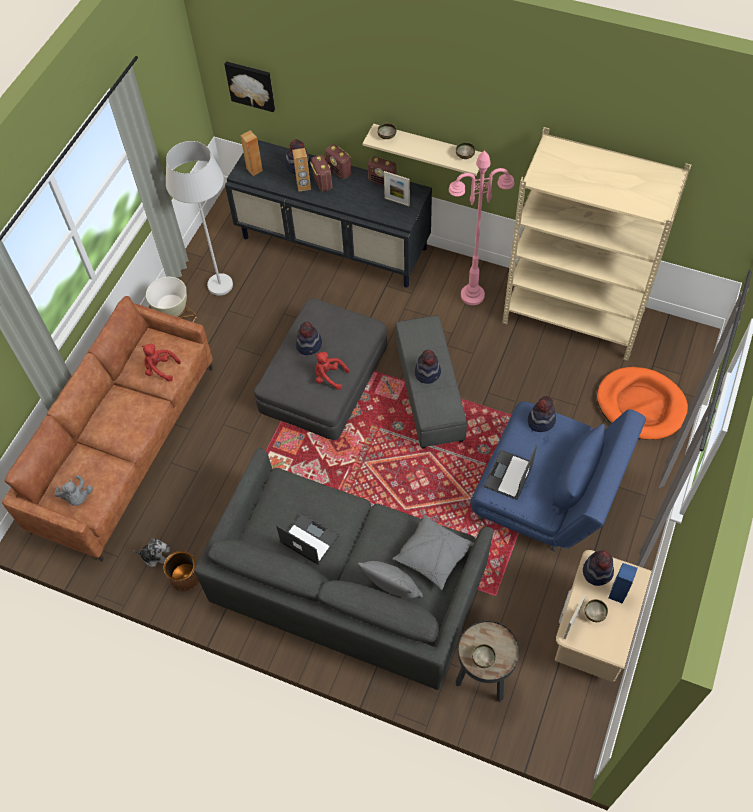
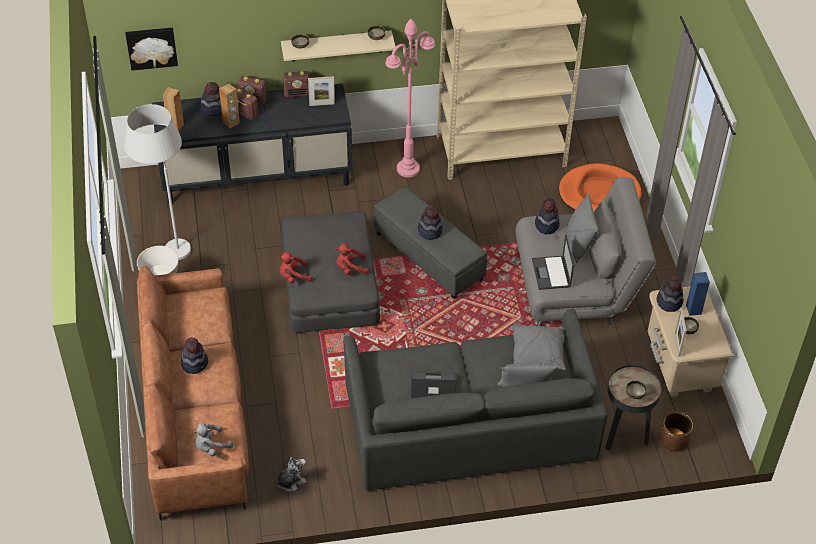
camera: 35 degrees left, 10 degrees down
grey plush toy [54,475,93,506] -> grey plush toy turned 120 degrees clockwise [194,423,234,456]
red plush toy [142,344,181,382] -> red plush toy moved to [279,252,313,284]
brown planter [164,551,199,591] -> brown planter moved to [658,411,693,451]
hat [296,322,322,355] -> hat moved to [181,337,208,374]
blue armchair [471,402,646,552] -> grey armchair [515,177,656,326]
none -> grey pillow [566,193,599,263]

